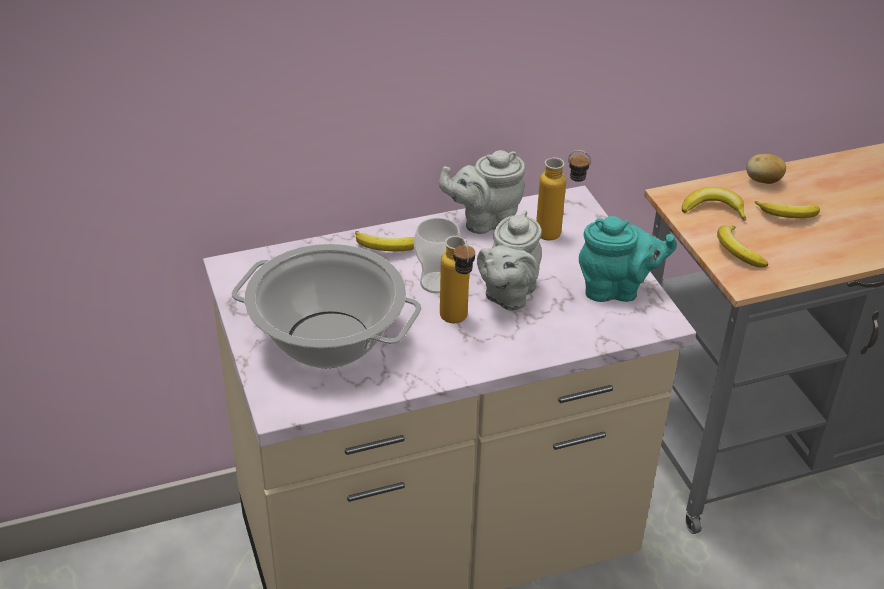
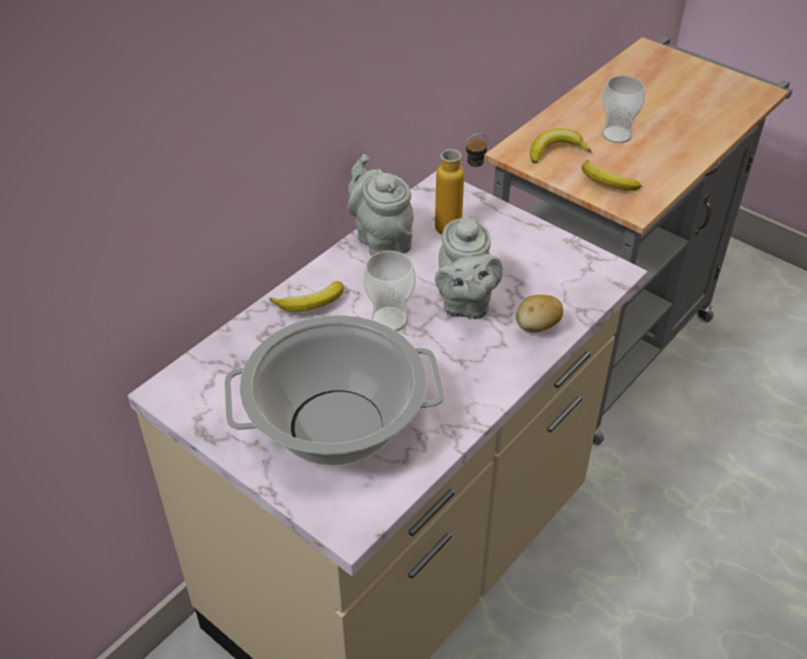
camera: 30 degrees left, 5 degrees up
grey teapot [439,150,525,234] -> grey teapot turned 105 degrees clockwise [347,154,414,256]
bottle [440,236,475,323] -> none
turquoise teapot [579,216,677,302] -> none
potato [746,154,786,184] -> potato moved to [516,295,563,333]
banana [754,201,820,218] -> cup [602,75,645,143]

